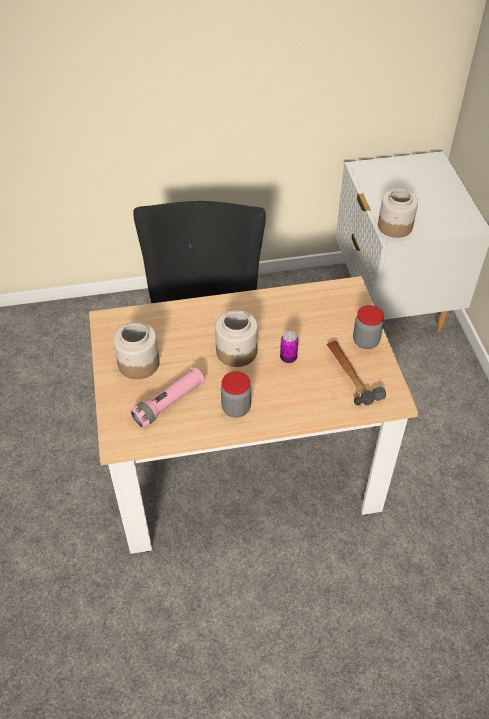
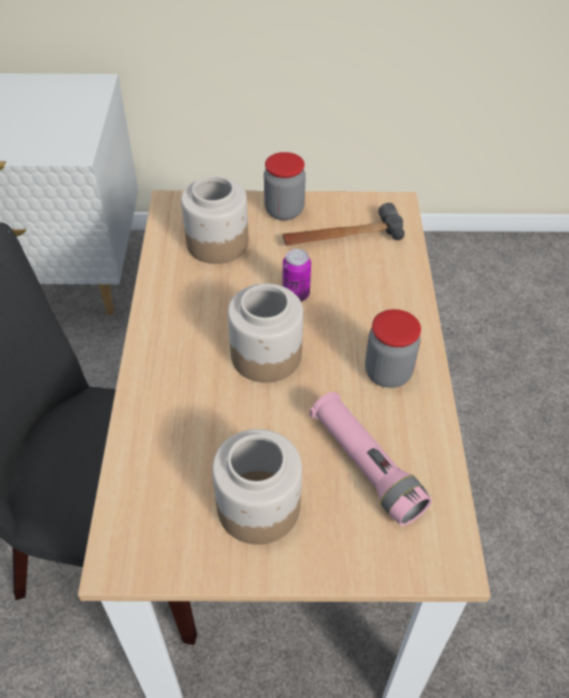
camera: 80 degrees left, 0 degrees up
jar [378,189,418,238] -> jar moved to [181,176,248,264]

